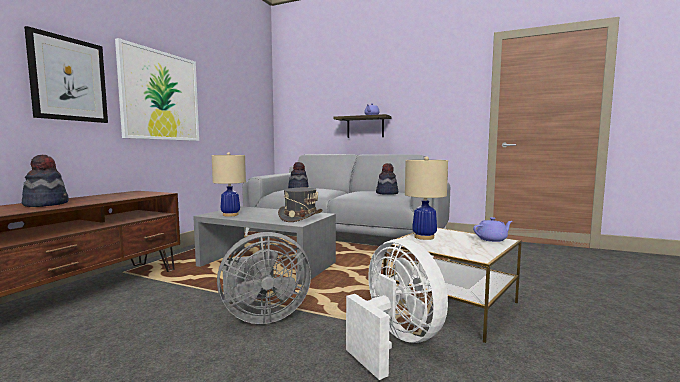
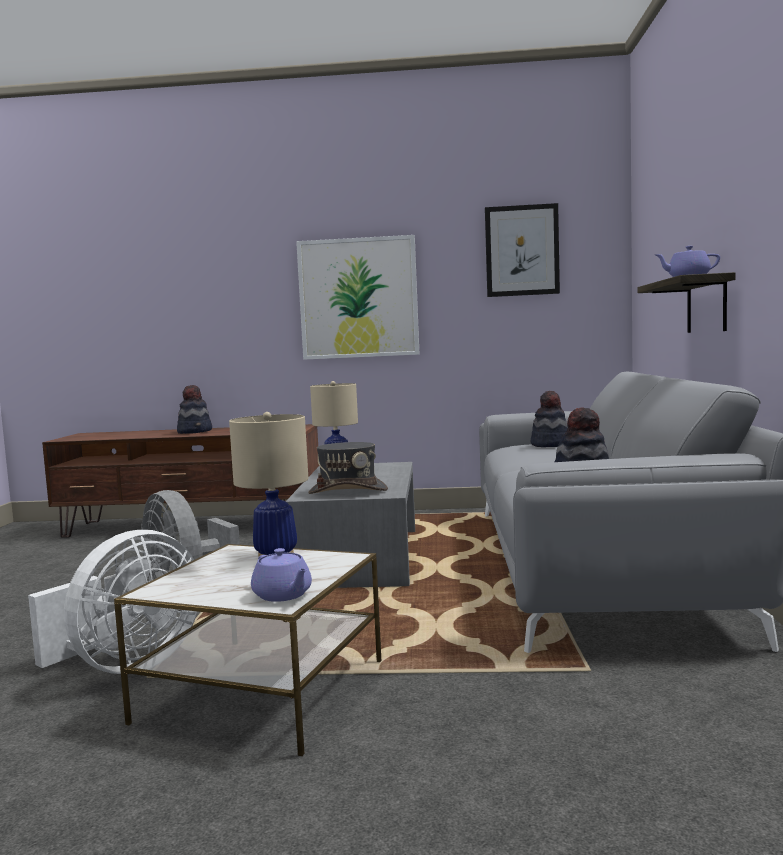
camera: 70 degrees right, 0 degrees up
picture [24,26,108,123] -> picture moved to [485,203,560,297]

